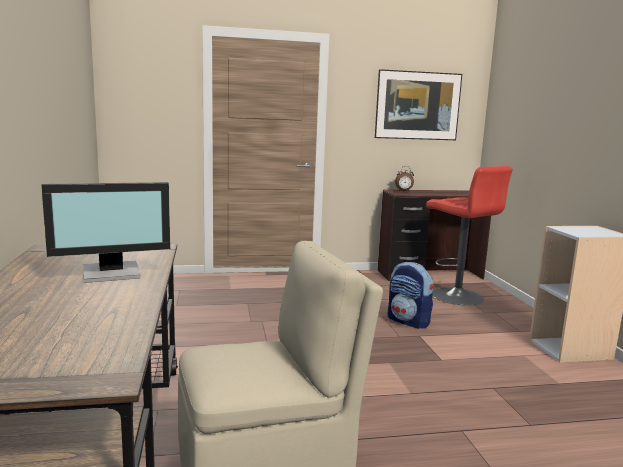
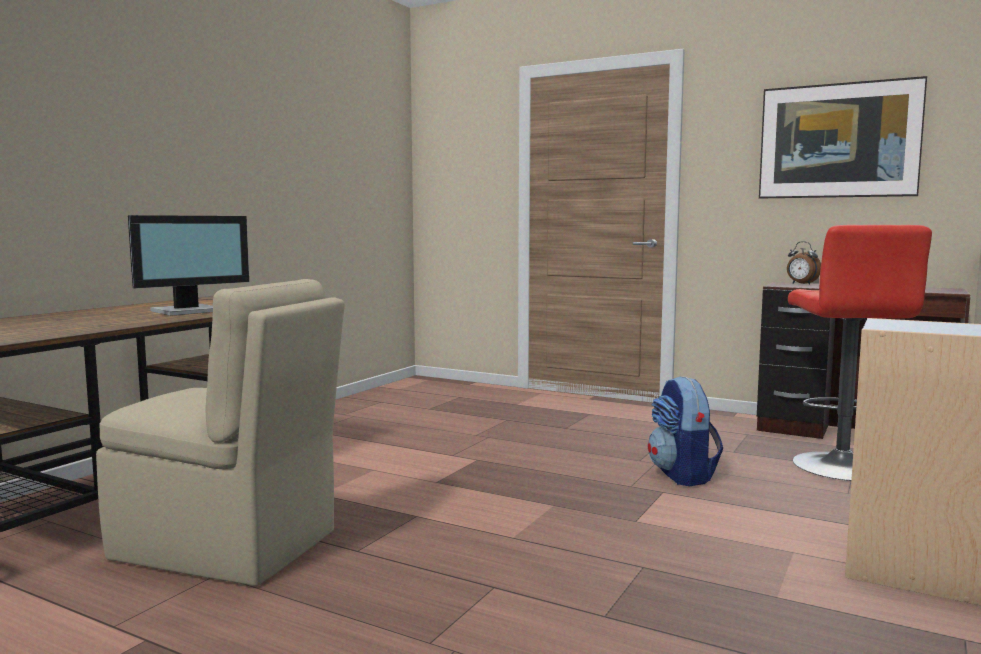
camera: 40 degrees right, 5 degrees down
monitor [41,182,170,283] -> monitor turned 60 degrees counterclockwise [128,215,249,316]

